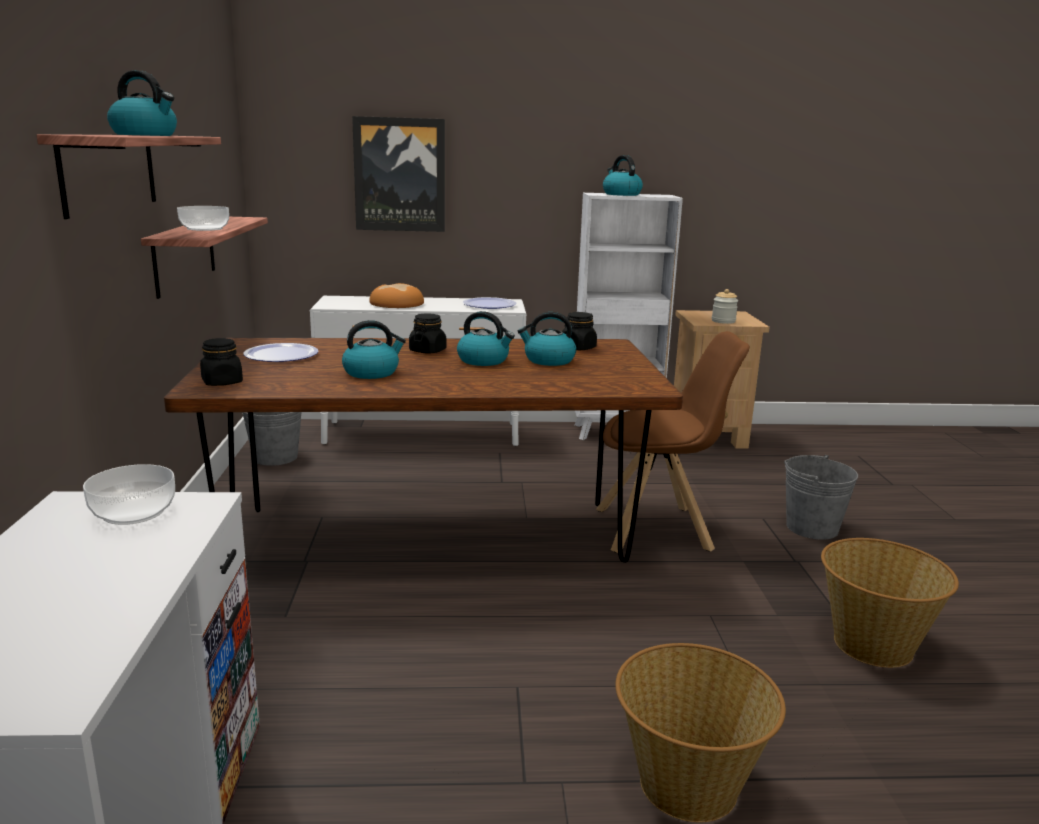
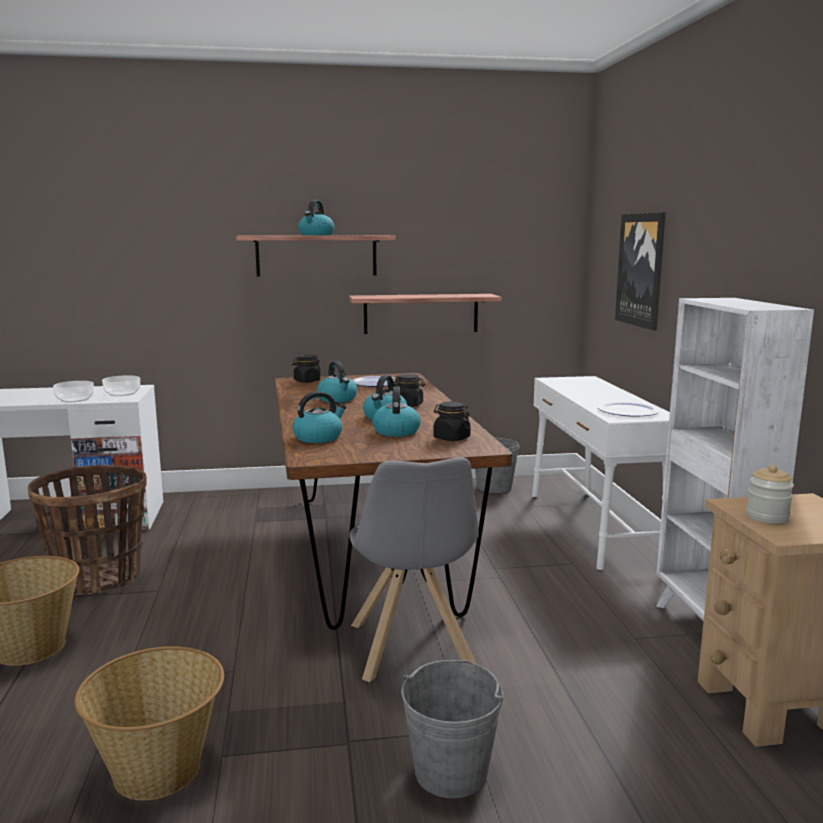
camera: 85 degrees right, 5 degrees down
bowl [177,206,229,231] -> bowl moved to [53,381,94,402]
bread [369,283,424,308] -> none
brown chair [596,331,750,553] -> grey chair [349,457,479,683]
kettle [603,155,643,196] -> kettle moved to [292,391,346,443]
none -> basket [28,465,147,596]

